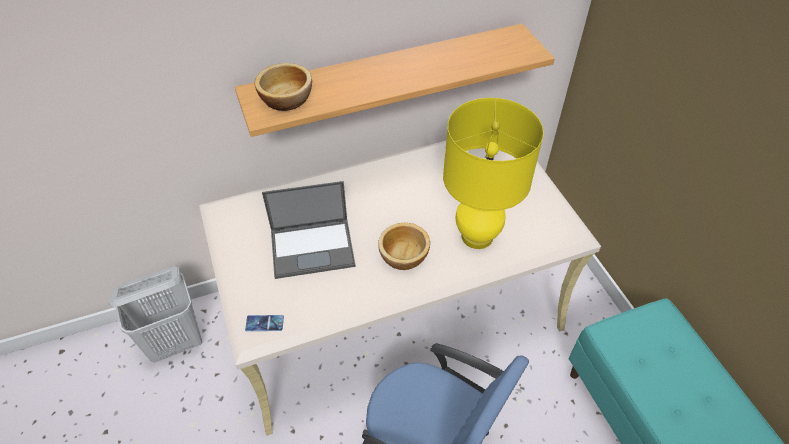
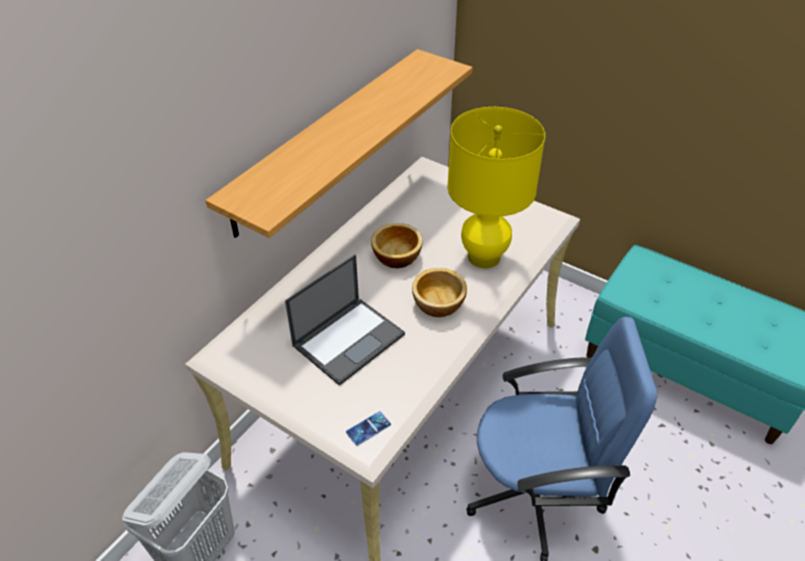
camera: 35 degrees left, 5 degrees down
bowl [255,63,312,111] -> bowl moved to [371,223,423,268]

